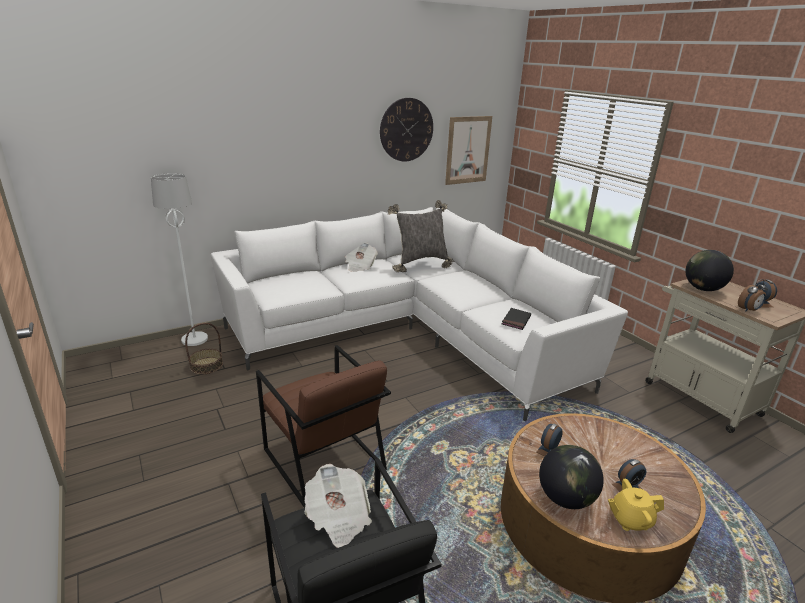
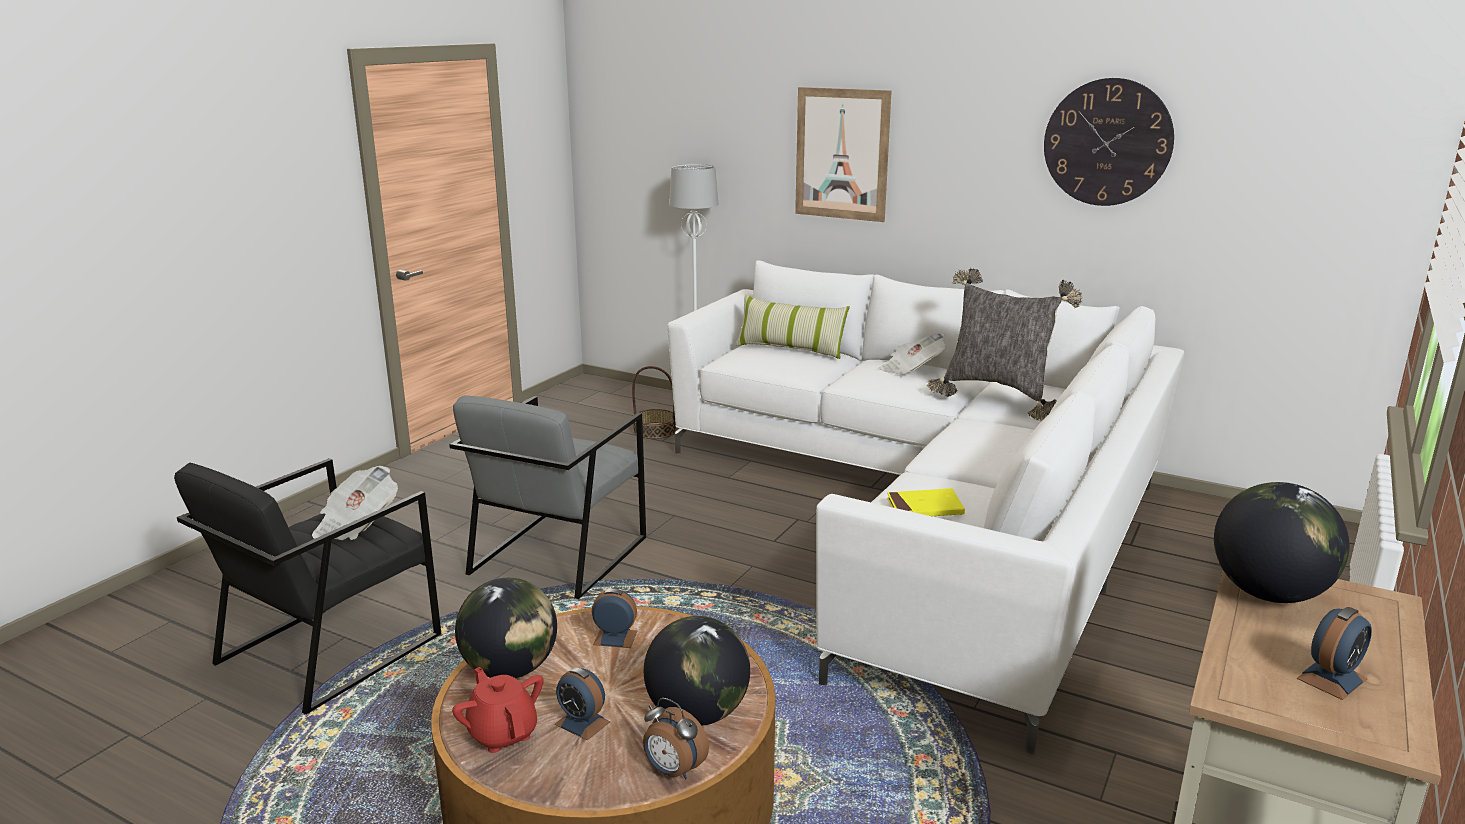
camera: 60 degrees right, 5 degrees down
brown armchair [256,345,391,508] -> grey armchair [449,395,646,599]
picture [445,116,492,185] -> picture moved to [795,87,892,222]
black book [502,308,531,330] -> yellow book [887,488,965,516]
yellow teapot [608,479,664,531] -> red teapot [452,667,543,753]
alarm clock [738,279,768,312] -> alarm clock moved to [643,698,709,779]
none -> globe [644,616,750,726]
none -> pillow [735,295,850,359]

